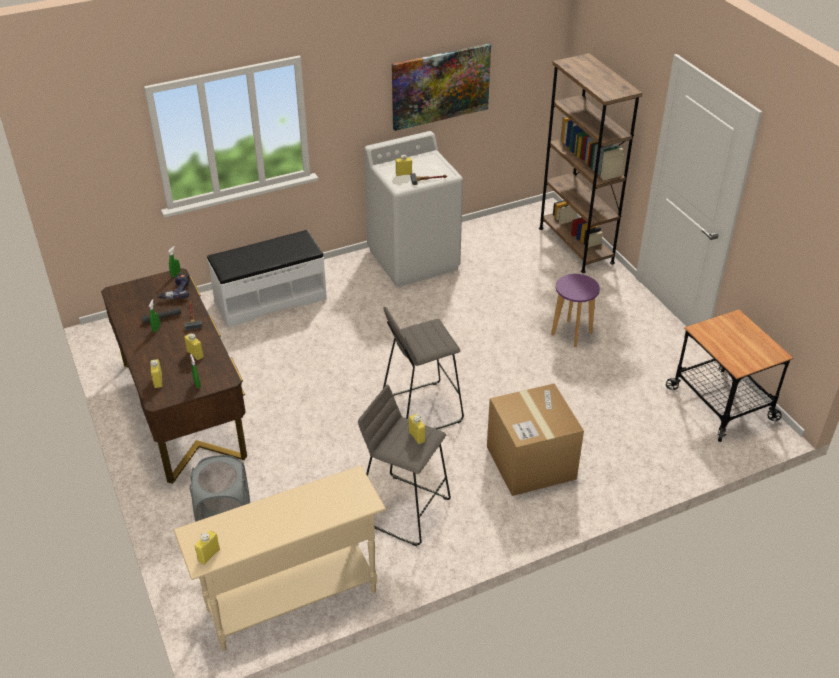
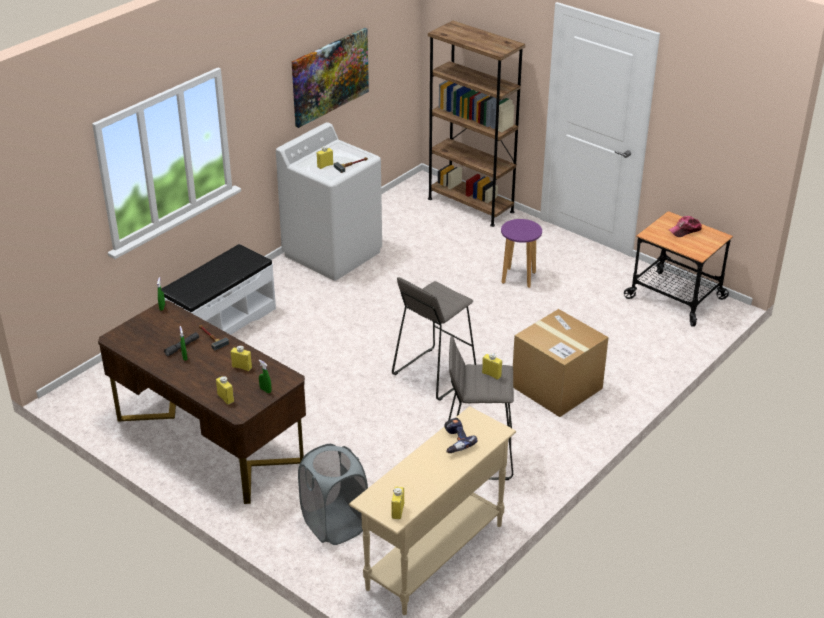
camera: 25 degrees left, 5 degrees down
power drill [158,274,190,299] -> power drill moved to [444,418,478,453]
none -> cap [669,216,702,237]

